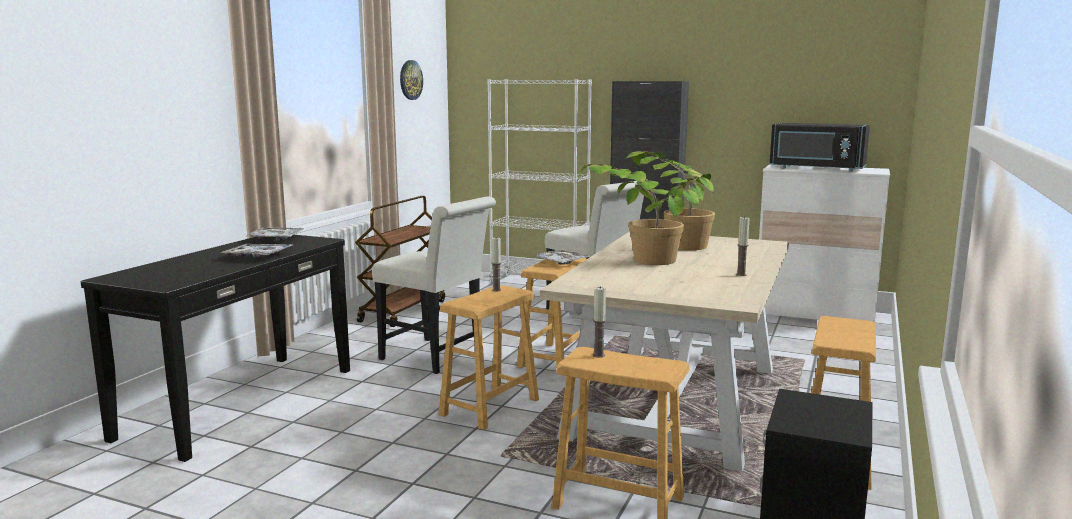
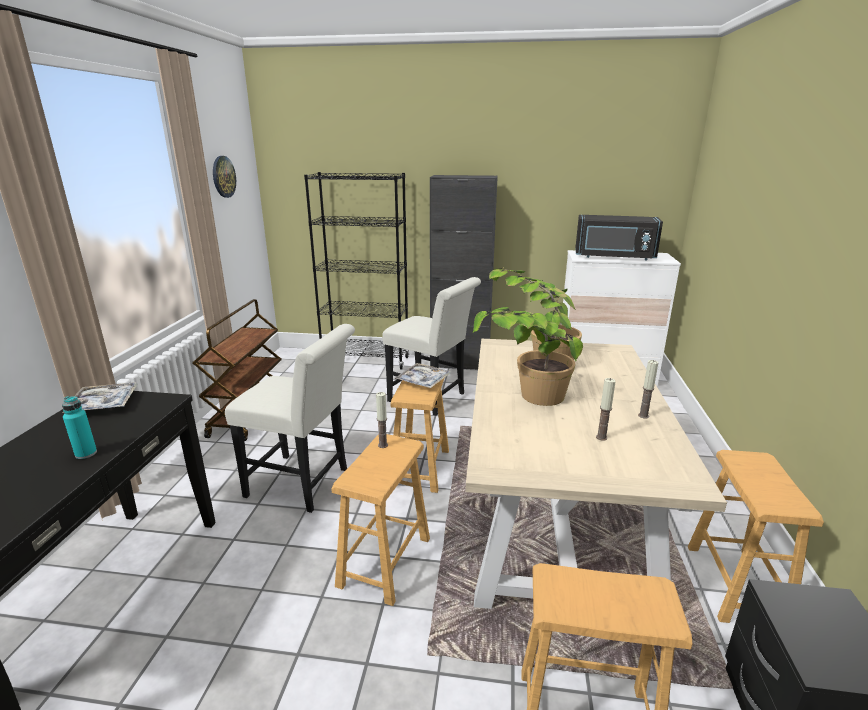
camera: 15 degrees left, 10 degrees up
tray [220,244,293,258] -> turquoise bottle [62,396,97,459]
white bookcase [487,79,592,284] -> black bookcase [304,172,410,370]
candle [593,286,606,358] -> candle moved to [596,378,616,441]

